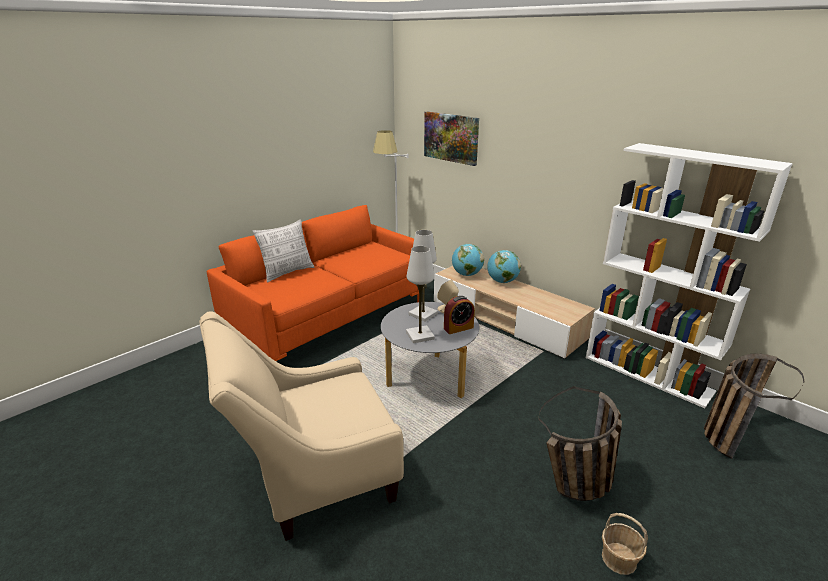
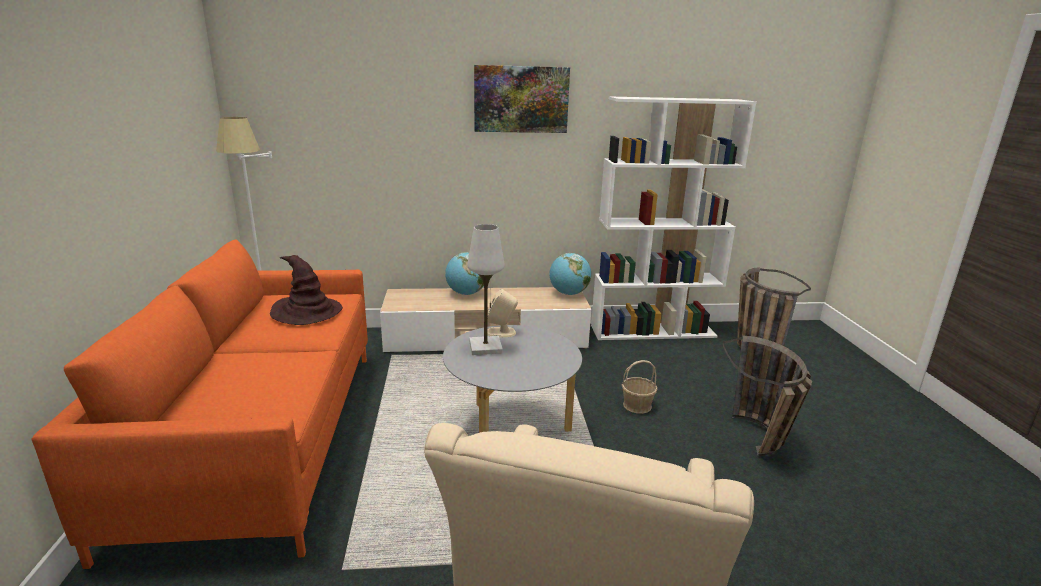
camera: 50 degrees left, 5 degrees down
pillow [253,219,314,283] -> none
white table lamp [406,246,435,343] -> none
picture [424,112,479,166] -> picture moved to [474,65,570,133]
alarm clock [444,296,475,334] -> none
globe [452,244,484,276] -> globe moved to [549,253,591,295]
basket [602,513,648,575] -> basket moved to [622,360,657,414]
none -> brown hat [270,255,343,325]

